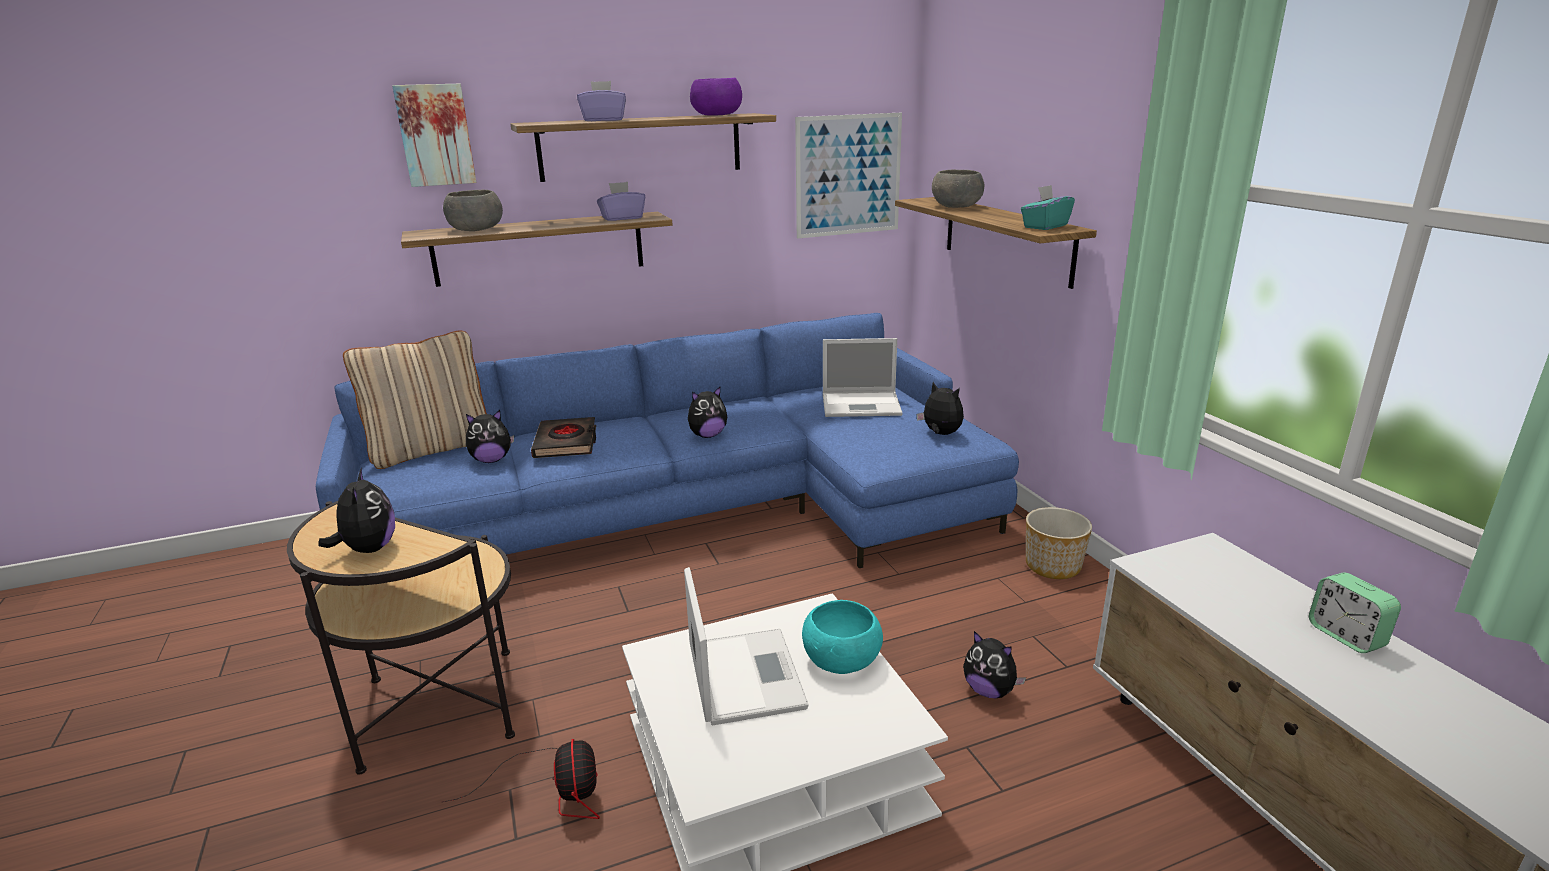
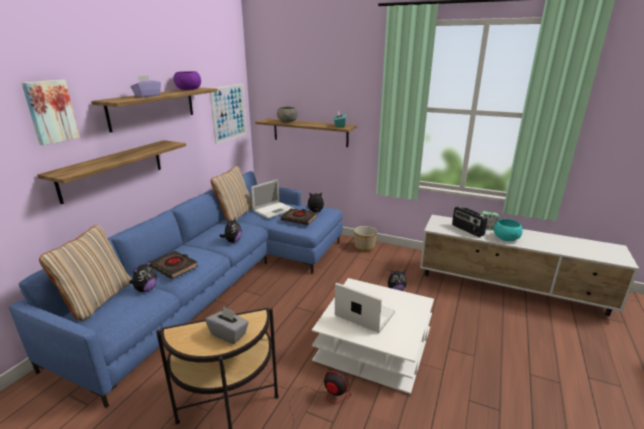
camera: 45 degrees left, 0 degrees up
plush toy [318,467,395,553] -> grey tissue box [205,306,249,344]
grey bowl [443,190,503,231] -> none
purple tissue box [597,182,645,221] -> none
turquoise bowl [802,600,883,674] -> turquoise bowl moved to [494,219,523,241]
none -> beige pillow [211,166,253,222]
none -> black book [281,208,317,225]
none -> radio [452,206,488,237]

